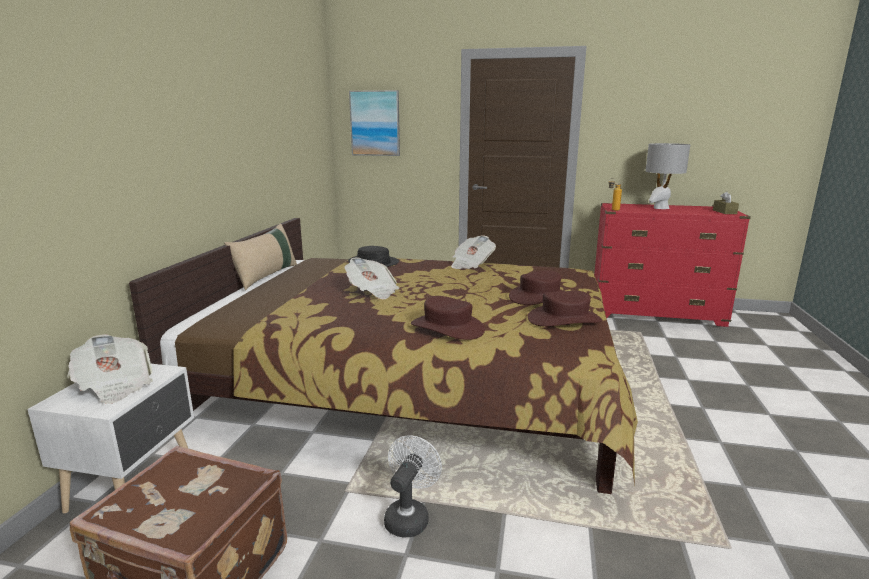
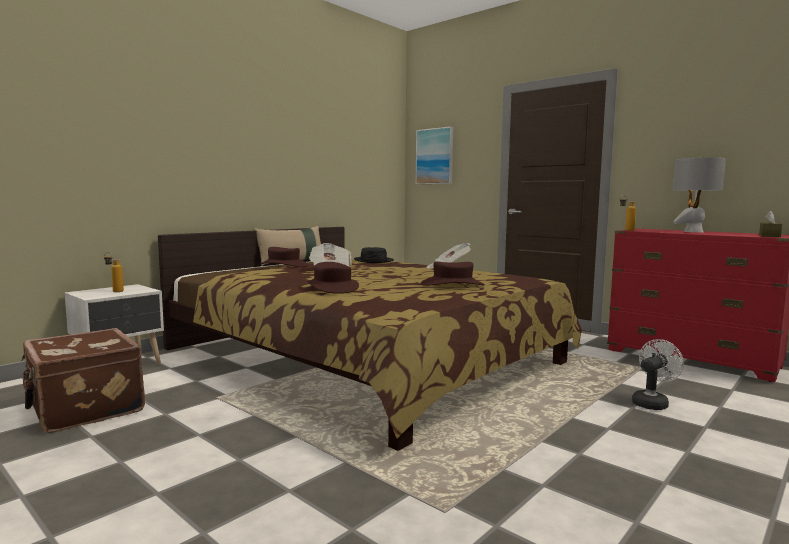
camera: 30 degrees right, 10 degrees down
newspaper [68,334,153,404] -> bottle [104,252,124,292]
white fan [384,435,442,537] -> white fan moved to [632,339,684,410]
brown hat [528,291,602,327] -> brown hat moved to [259,247,309,267]

